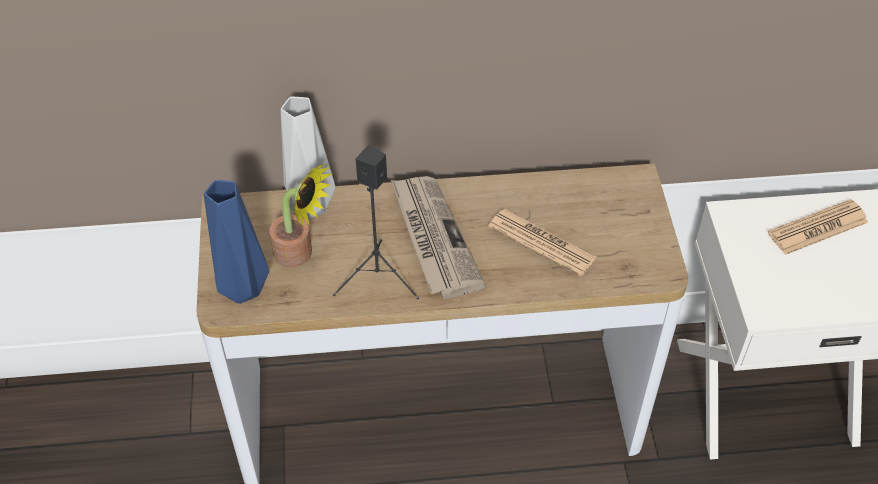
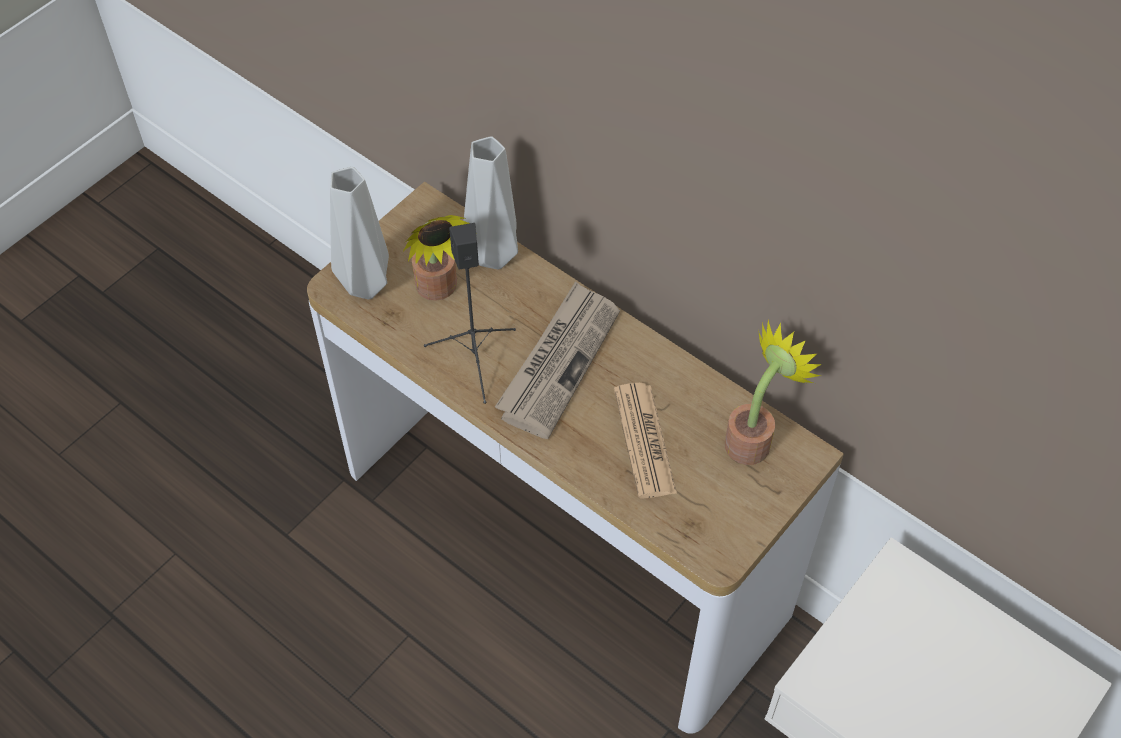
camera: 45 degrees right, 5 degrees up
blue vase [204,180,269,304] -> grey vase [330,167,389,299]
newspaper [768,199,868,255] -> none
none -> potted plant [725,319,821,465]

